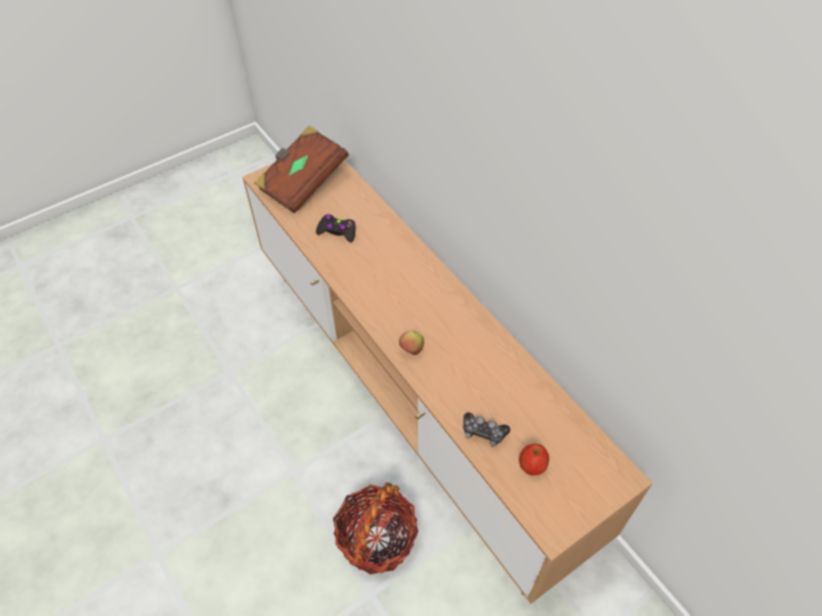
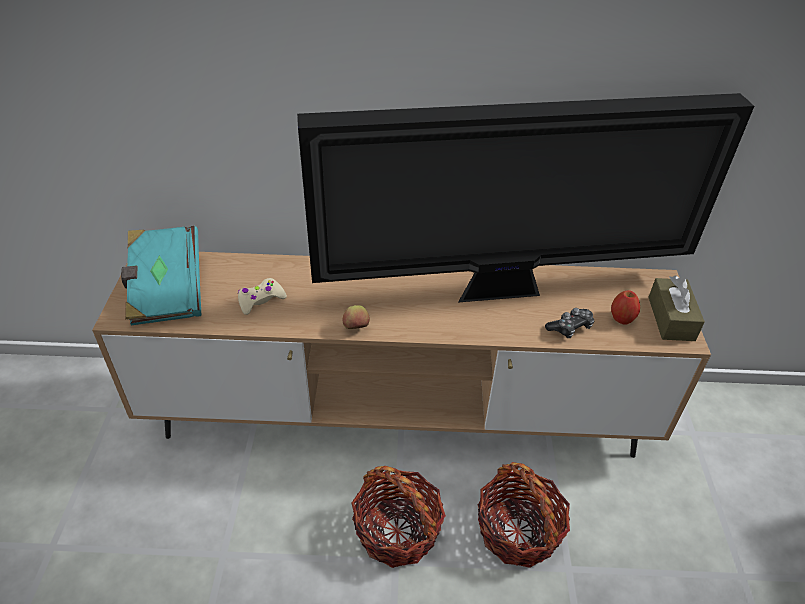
camera: 55 degrees left, 10 degrees down
brown book [254,125,349,214] -> turquoise book [121,226,201,325]
black game controller [316,214,356,242] -> beige game controller [238,278,287,315]
apple [399,330,424,355] -> apple moved to [343,305,370,329]
none -> television [297,93,754,302]
none -> basket [352,466,446,568]
none -> brown tissue box [648,276,705,341]

